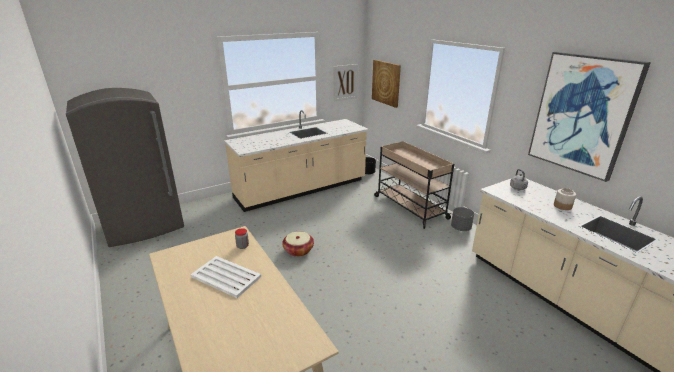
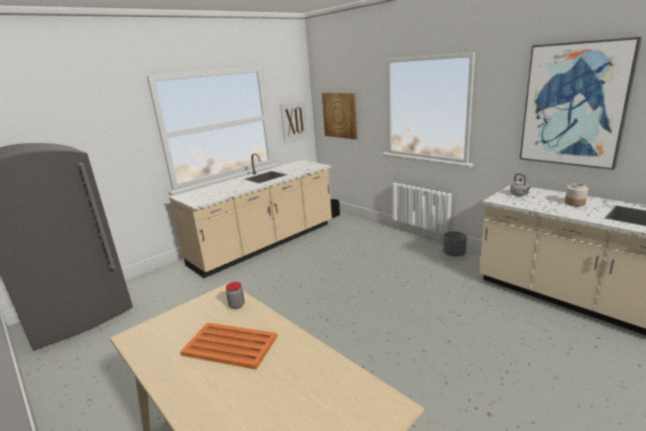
camera: 10 degrees left, 5 degrees down
white tray [191,256,261,298] -> orange tray [180,322,277,370]
basket [282,231,314,257] -> none
beige cart [374,141,454,229] -> none

